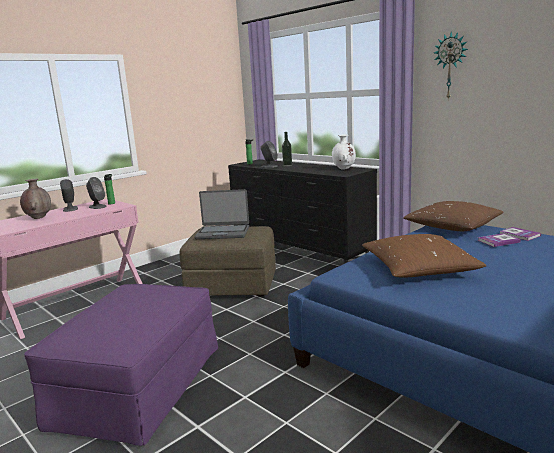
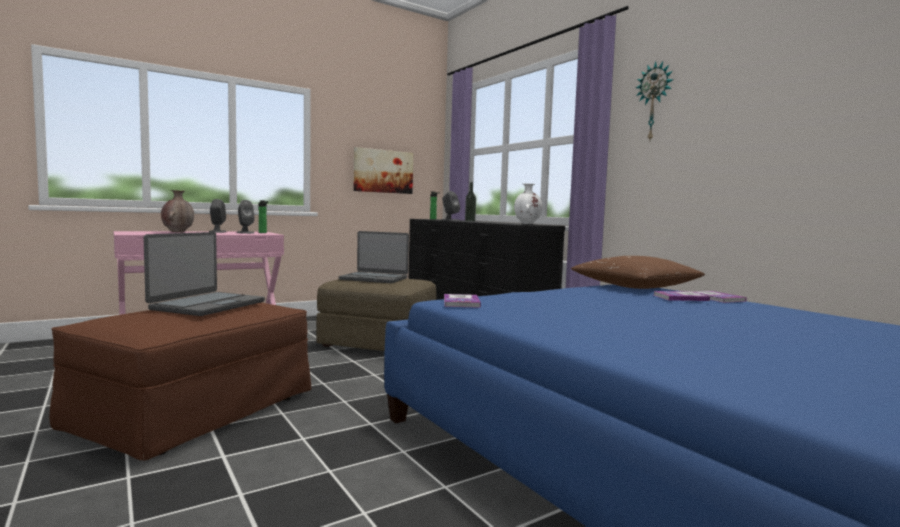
camera: 10 degrees right, 10 degrees down
purple ottoman [24,284,218,446] -> brown ottoman [49,302,311,461]
brown pillow [362,234,486,278] -> none
none -> laptop [144,232,265,316]
none -> picture [353,147,413,194]
none -> book [444,294,481,308]

